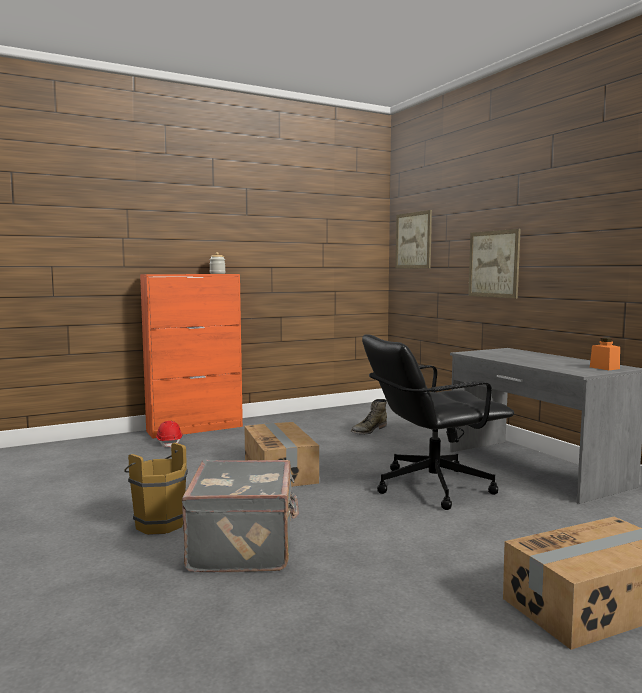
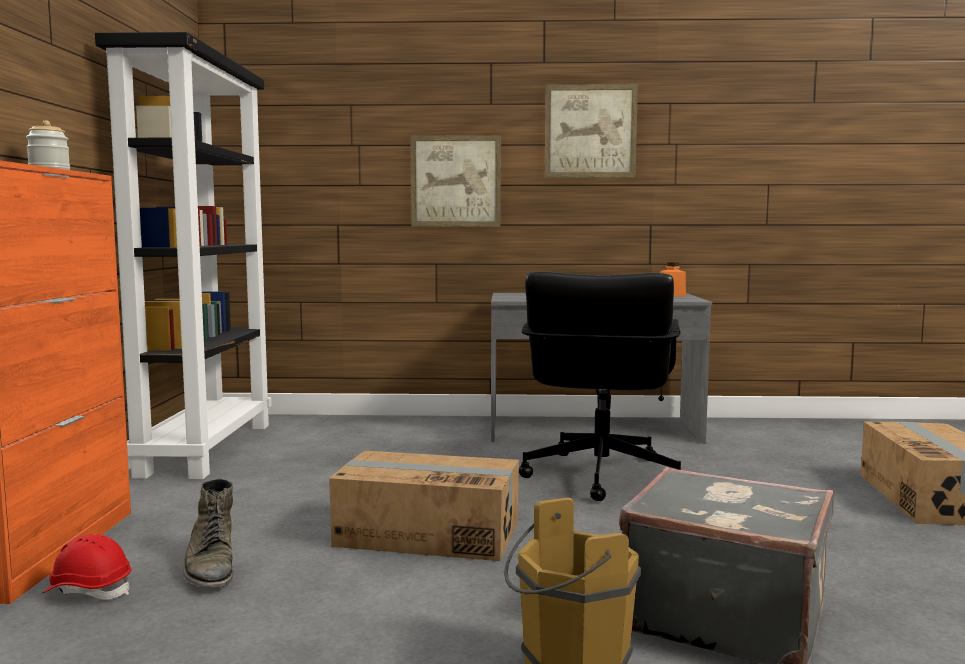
camera: 60 degrees left, 0 degrees up
green boot [351,399,387,435] -> green boot moved to [183,479,233,587]
picture [396,210,432,269] -> picture moved to [545,84,638,178]
none -> black bookcase [95,32,272,479]

